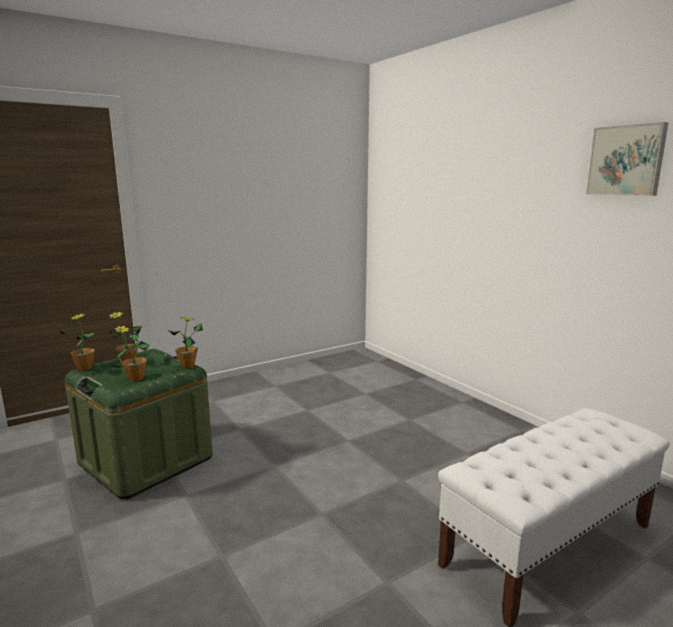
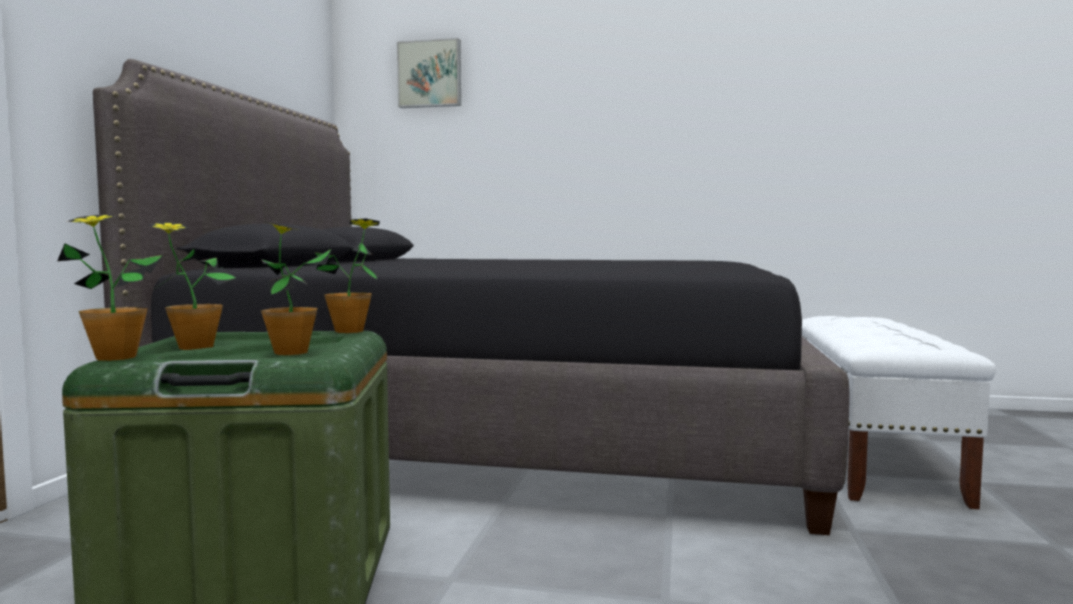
camera: 45 degrees left, 10 degrees down
picture [586,122,668,196] -> picture moved to [397,38,461,108]
none -> black bed [93,59,850,535]

